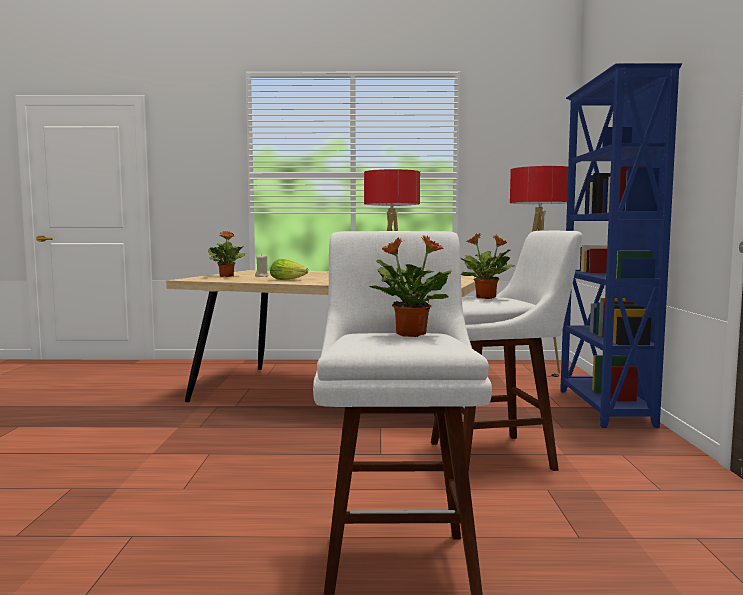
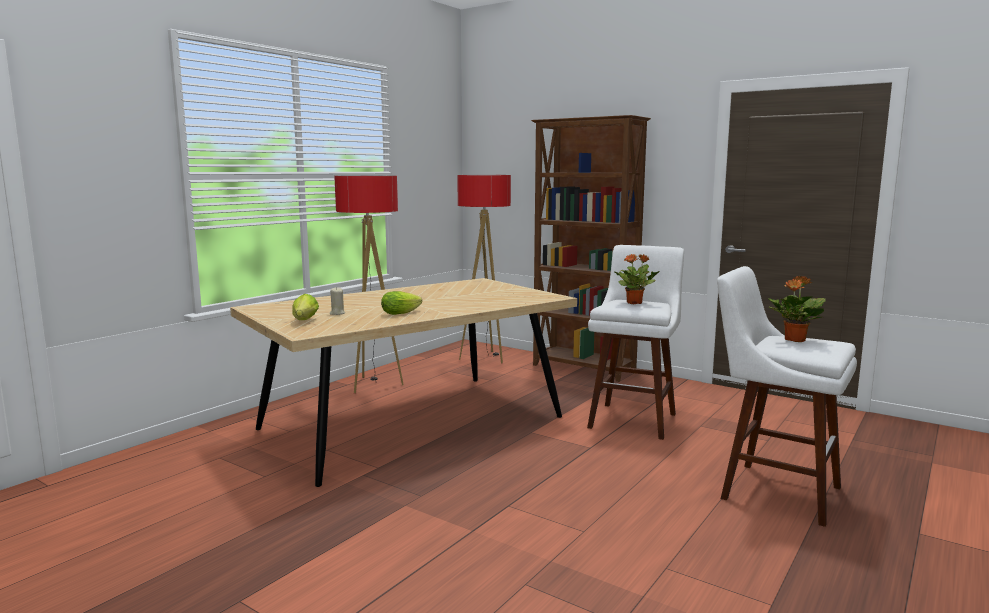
camera: 55 degrees left, 5 degrees up
potted plant [208,231,245,277] -> lettuce [292,294,319,320]
blue bookcase [560,63,682,428] -> brown bookcase [531,115,651,382]

